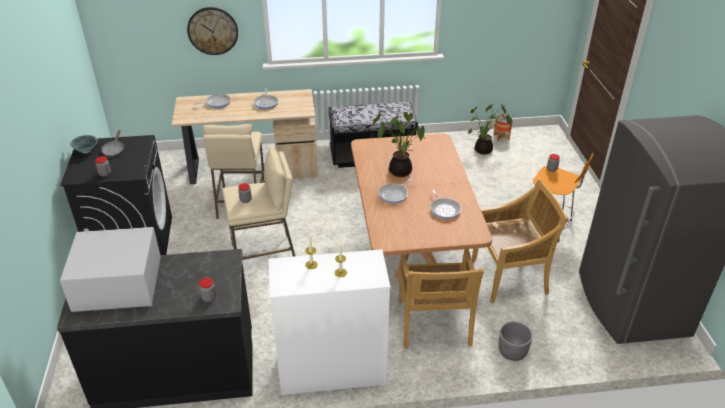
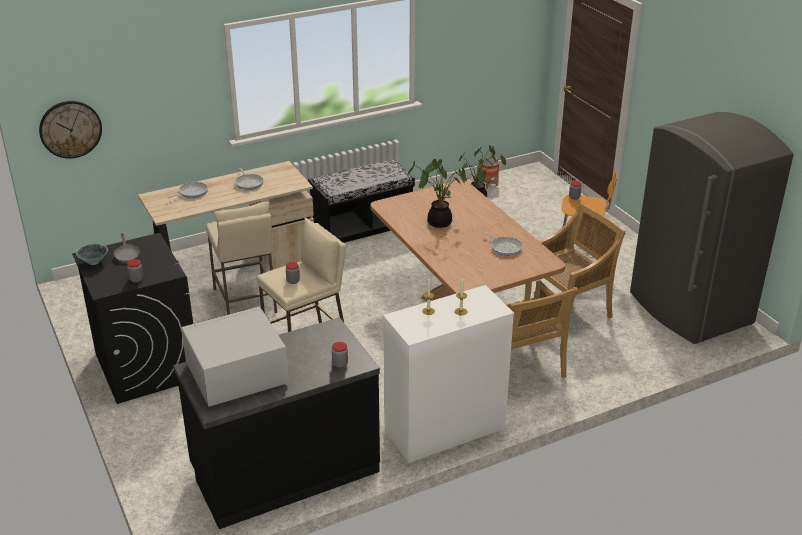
camera: 20 degrees left, 5 degrees down
wall clock [187,7,238,55] -> wall clock moved to [39,101,102,159]
frying pan [378,178,413,204] -> none
grey planter [498,322,533,361] -> none

